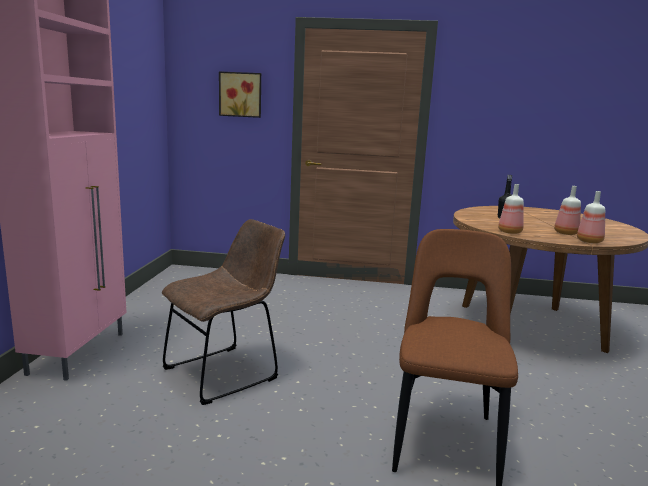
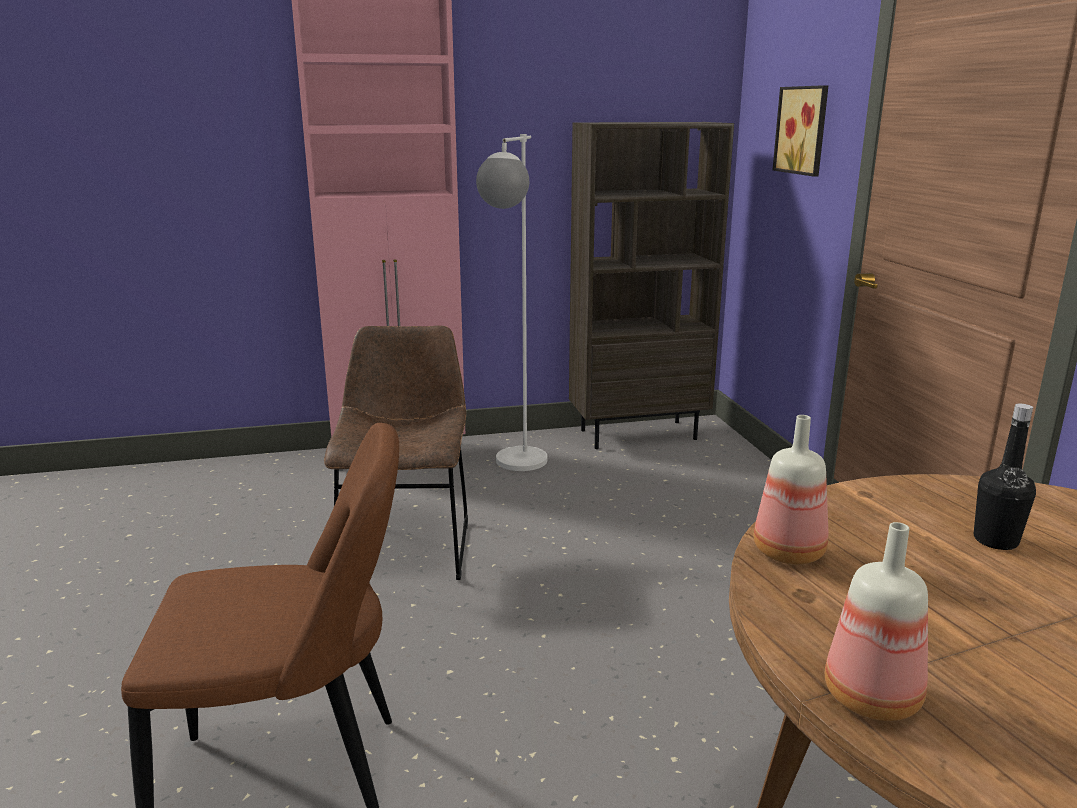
camera: 70 degrees right, 5 degrees up
brown chair [162,219,285,405] -> brown chair turned 120 degrees counterclockwise [324,326,468,580]
bottle [554,186,581,235] -> none
none -> white floor lamp [476,134,547,471]
none -> brown bookcase [569,122,734,449]

